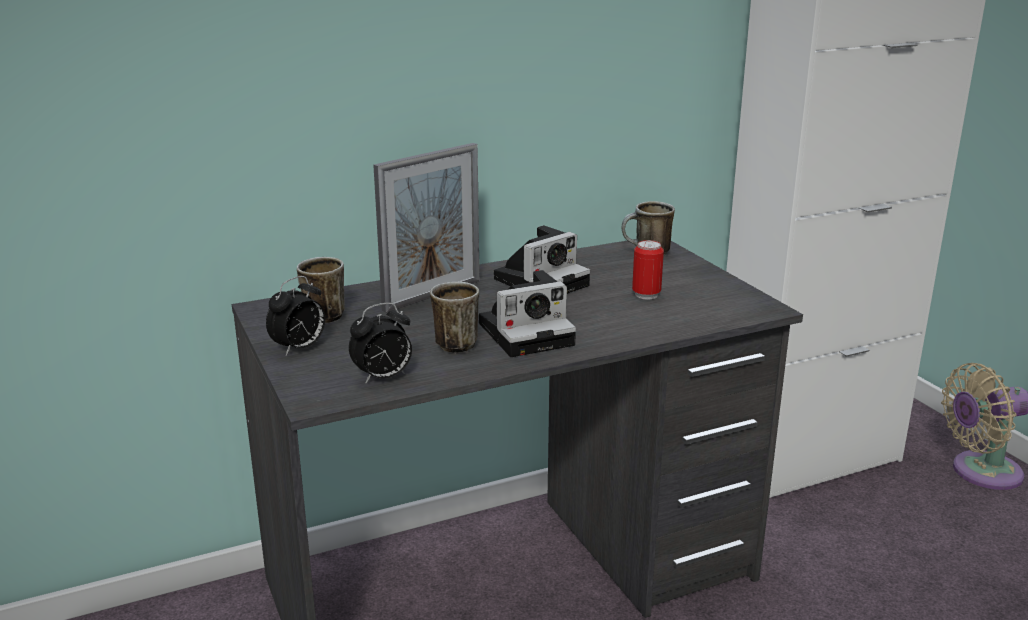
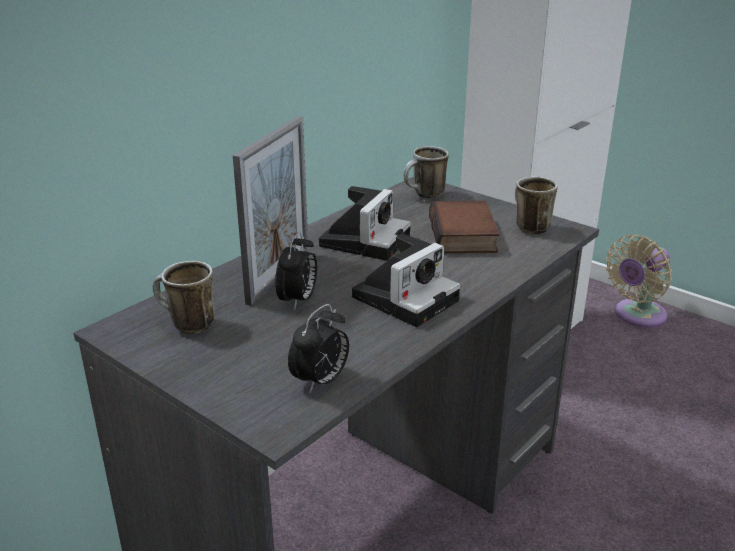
camera: 25 degrees left, 5 degrees up
alarm clock [266,276,325,356] -> alarm clock moved to [275,232,317,310]
mug [430,282,479,353] -> mug moved to [515,176,558,234]
can [632,240,664,300] -> book [429,201,500,254]

